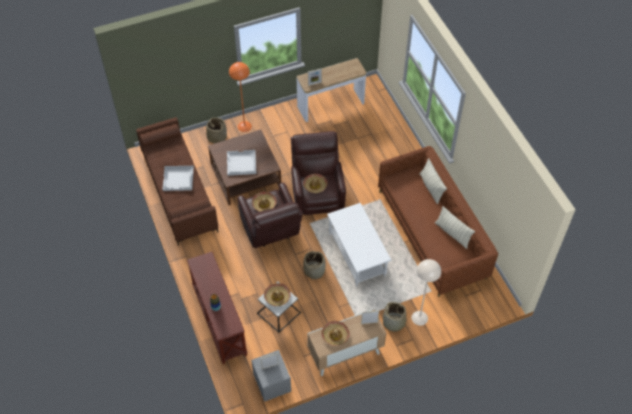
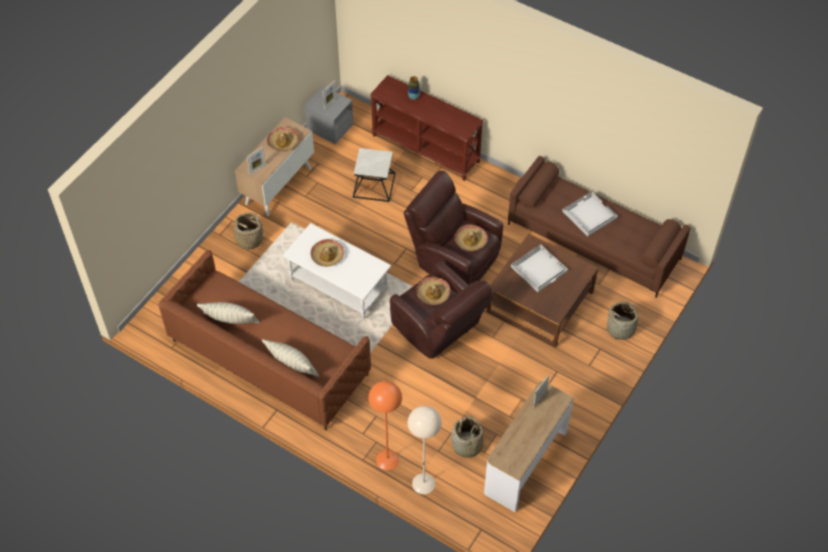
camera: 145 degrees right, 0 degrees up
orange floor lamp [229,62,252,132] -> orange floor lamp moved to [368,381,402,470]
hat [264,283,291,306] -> hat moved to [311,239,344,267]
basket [303,250,326,279] -> basket moved to [451,416,483,459]
beige floor lamp [411,259,441,326] -> beige floor lamp moved to [407,406,442,494]

